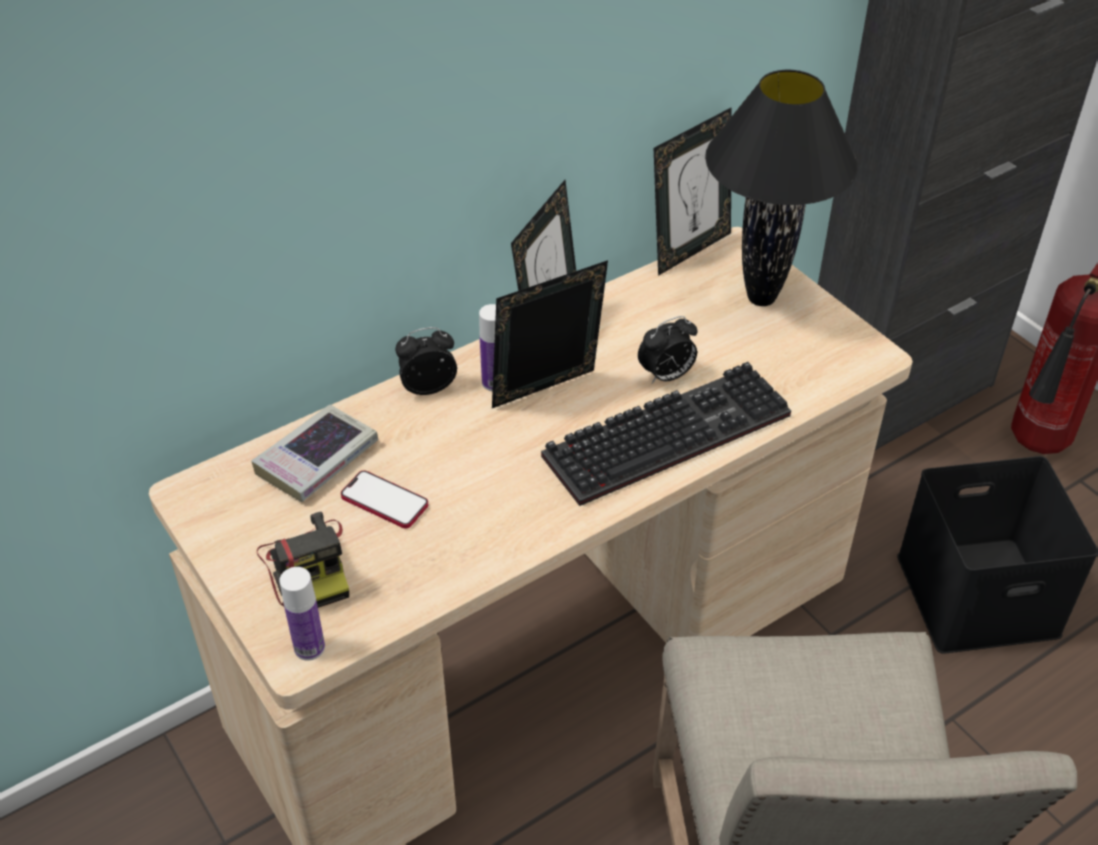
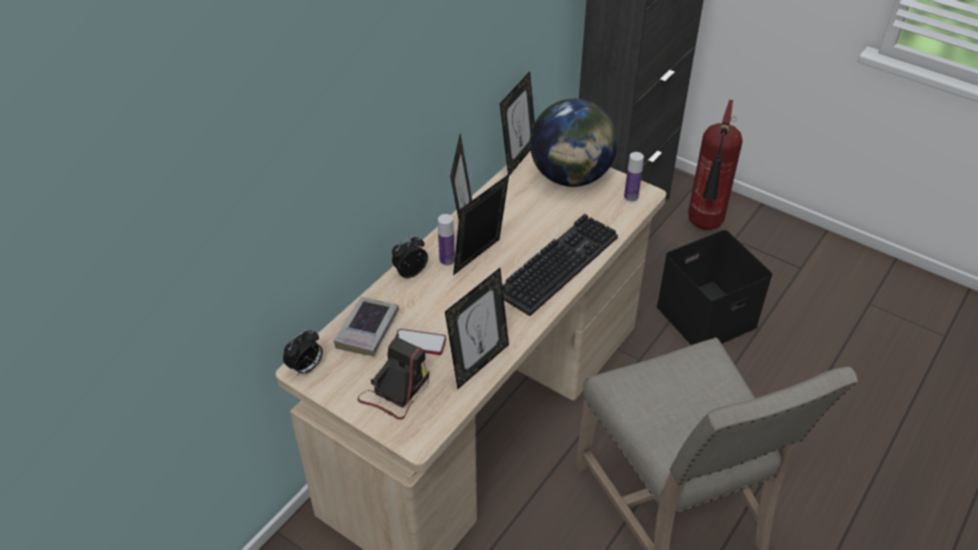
camera: 20 degrees left, 0 degrees up
camera [257,512,349,608] -> camera turned 105 degrees counterclockwise [358,337,430,420]
bottle [279,567,325,661] -> bottle moved to [624,152,644,202]
alarm clock [638,316,698,384] -> alarm clock moved to [283,330,323,376]
black table lamp [705,70,858,306] -> globe [530,99,618,187]
none -> picture frame [445,268,509,389]

